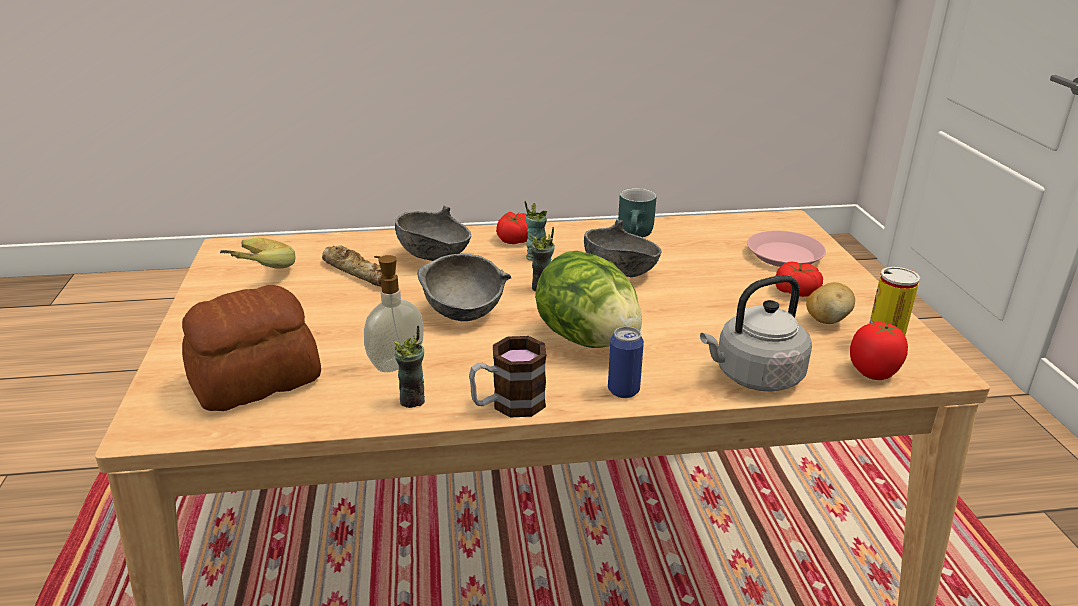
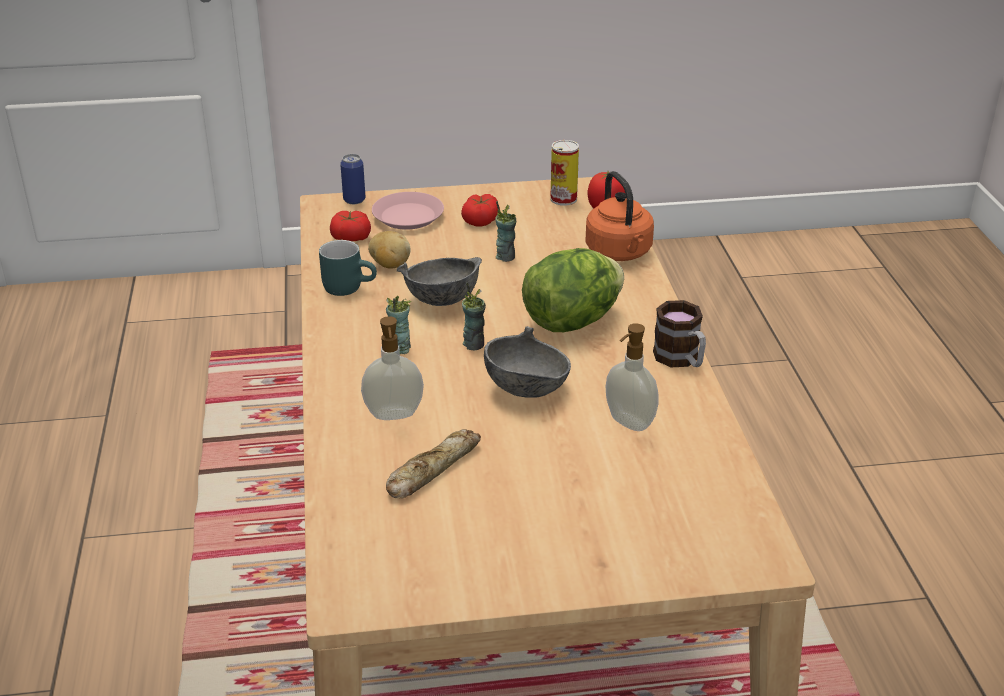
camera: 90 degrees left, 5 degrees up
bread [182,285,321,411] -> none
banana [220,238,295,269] -> none
cup [394,325,425,408] -> cup moved to [495,201,516,262]
grey bowl [395,205,471,261] -> soap dispenser [361,316,424,420]
tomato [496,212,528,244] -> tomato moved to [330,211,371,241]
can [608,326,644,398] -> can moved to [340,154,366,204]
grey kettle [700,275,812,392] -> orange kettle [585,171,654,261]
potato [806,282,855,324] -> potato moved to [368,231,411,269]

